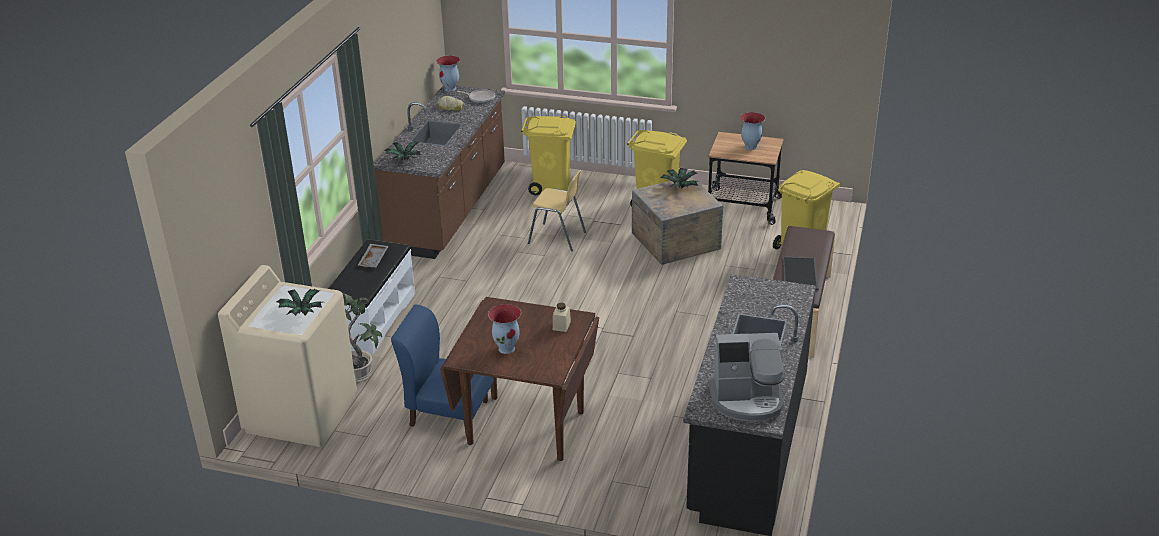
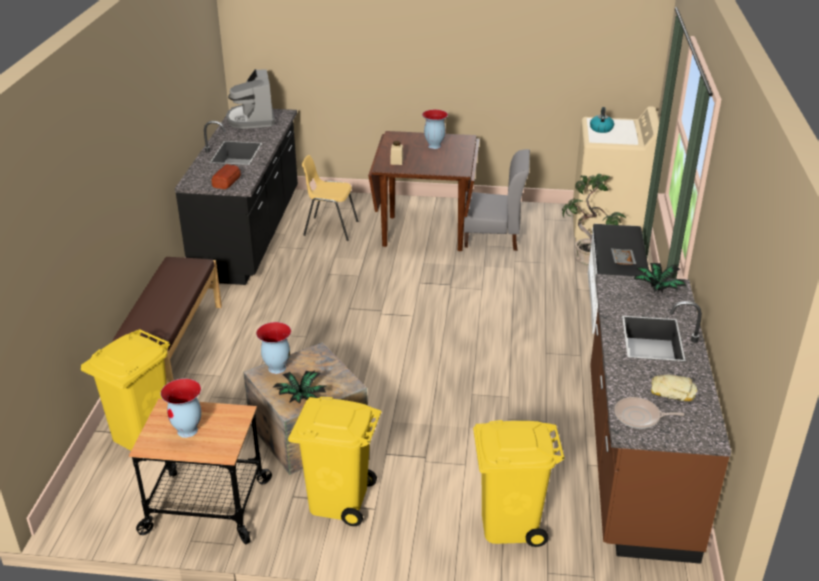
camera: 170 degrees right, 0 degrees up
potted plant [277,289,323,316] -> kettle [590,107,614,133]
blue chair [391,305,494,433] -> grey chair [464,149,530,251]
vase [436,55,460,92] -> vase moved to [256,322,291,374]
yellow chair [528,170,586,251] -> yellow chair moved to [302,155,358,241]
coffee machine [708,333,784,422] -> coffee machine turned 90 degrees counterclockwise [226,69,275,129]
tray [782,256,819,290] -> none
none -> bread [211,164,241,189]

